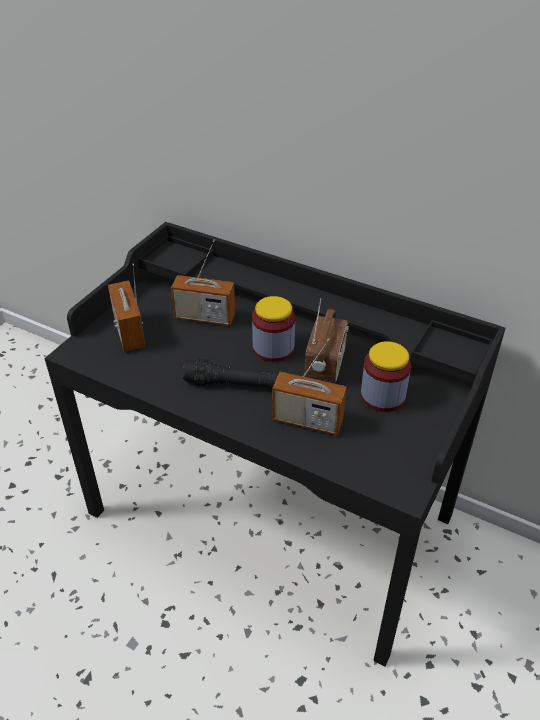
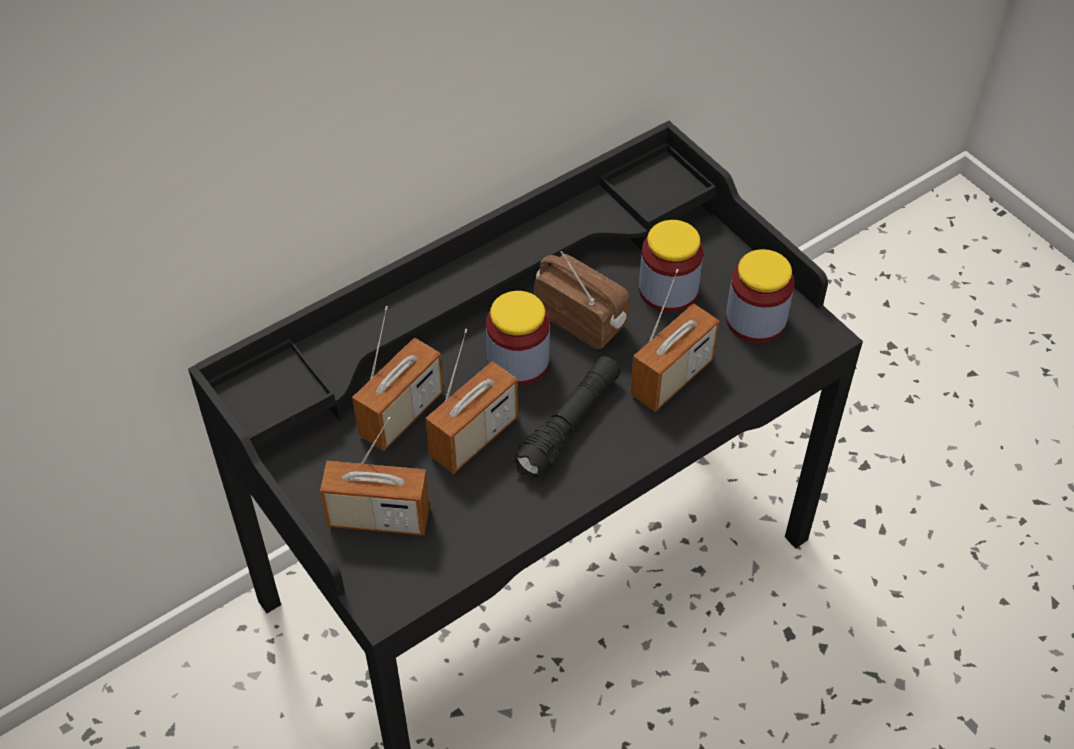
camera: 65 degrees left, 10 degrees up
none -> radio [426,329,518,474]
none -> jar [726,249,795,343]

